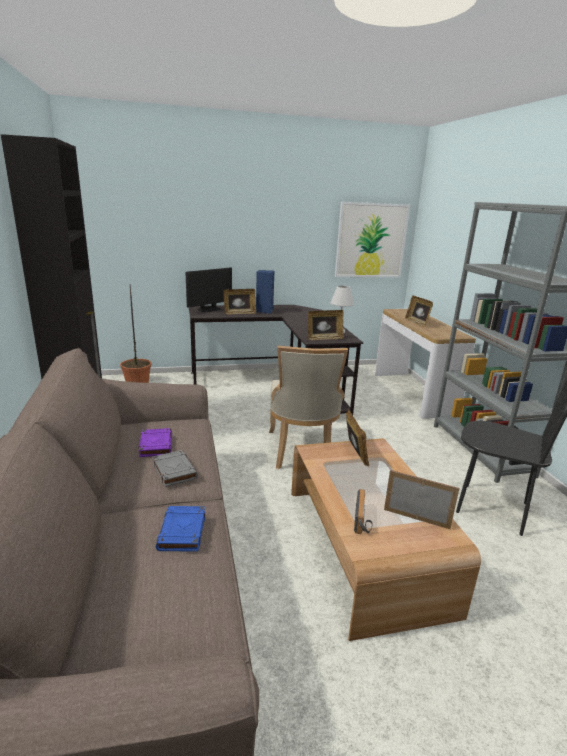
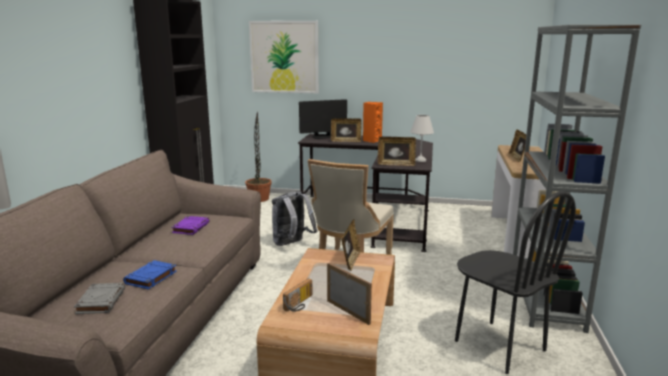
camera: 25 degrees right, 5 degrees down
grey book [152,450,198,487] -> grey book moved to [74,283,125,314]
blue speaker [256,270,274,314] -> orange speaker [363,102,383,143]
picture [335,202,410,277] -> picture moved to [249,21,319,94]
none -> grey backpack [272,191,317,246]

